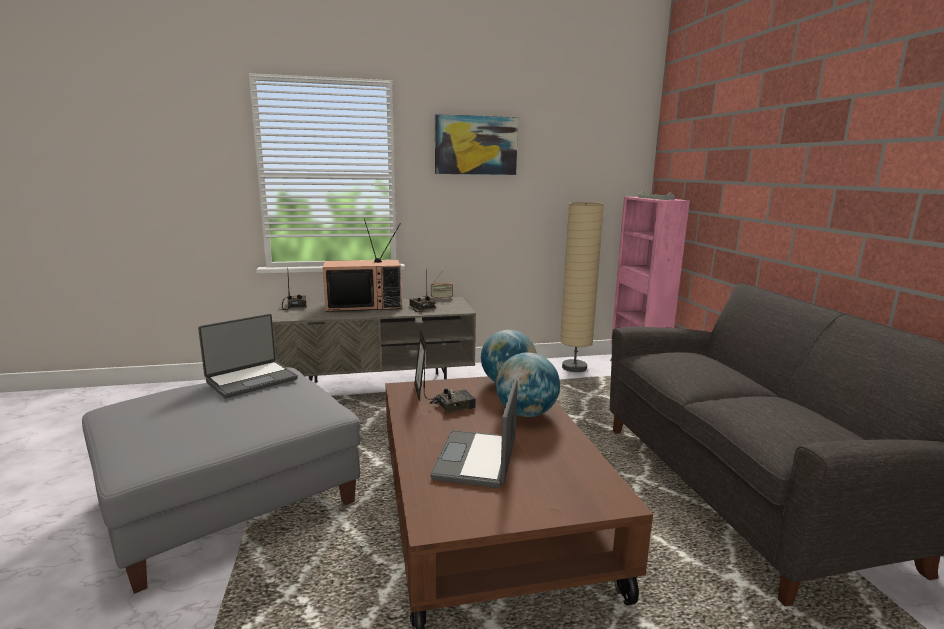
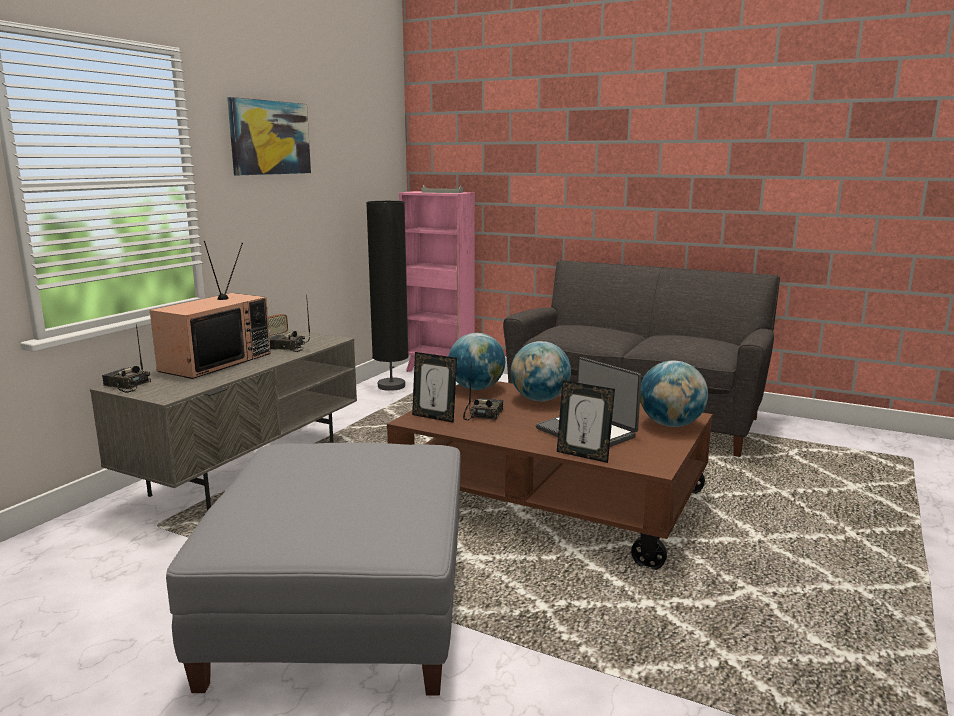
camera: 50 degrees left, 0 degrees up
laptop [198,314,298,398] -> none
beige floor lamp [560,202,604,372] -> black floor lamp [366,201,409,391]
none -> picture frame [557,380,615,463]
none -> globe [640,360,708,427]

